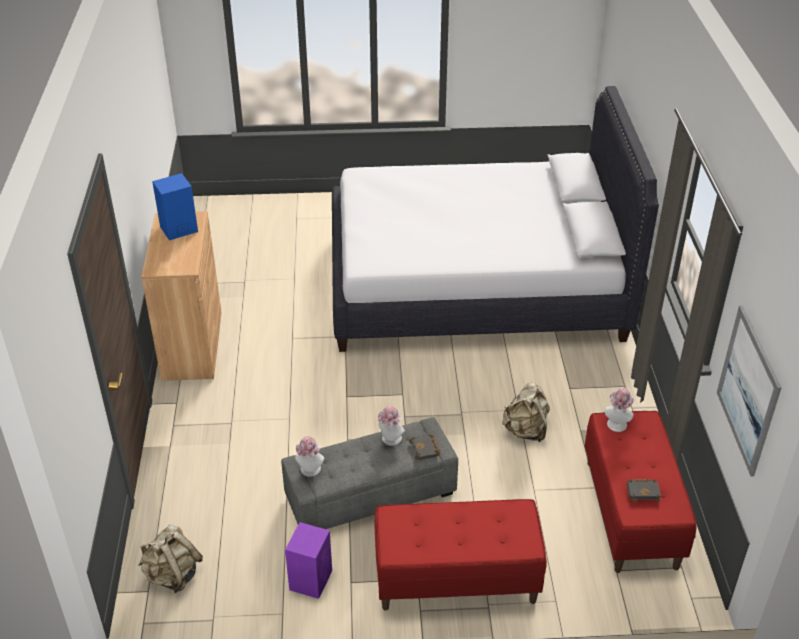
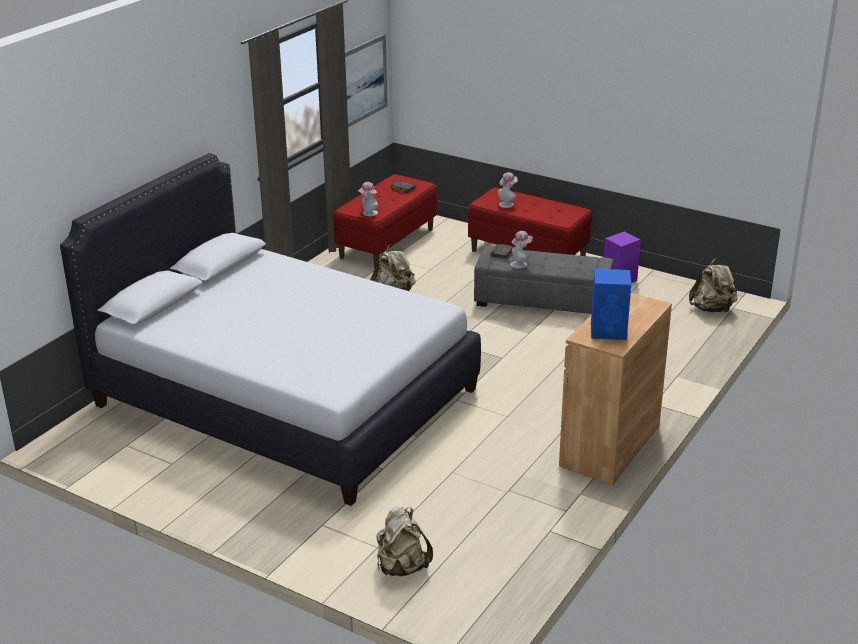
camera: 145 degrees left, 10 degrees down
hat [295,436,324,477] -> hat moved to [498,172,518,208]
none -> beige backpack [376,507,433,576]

